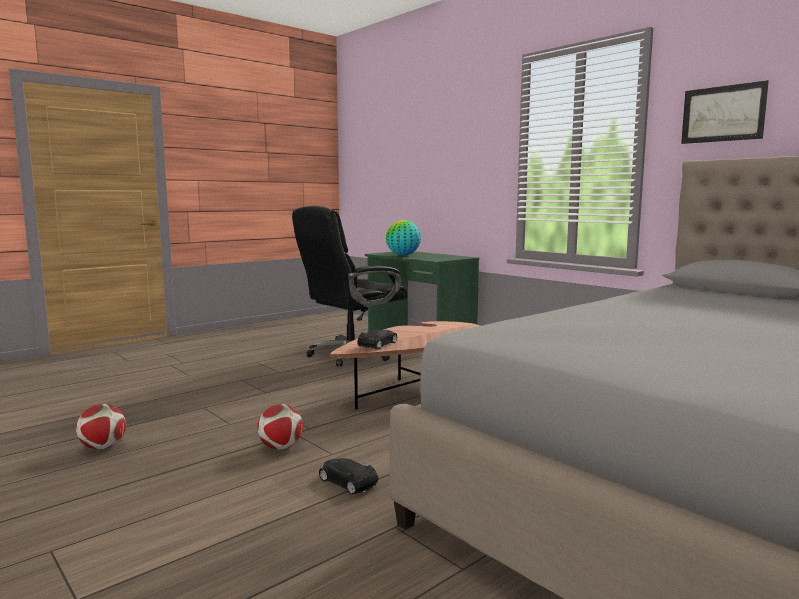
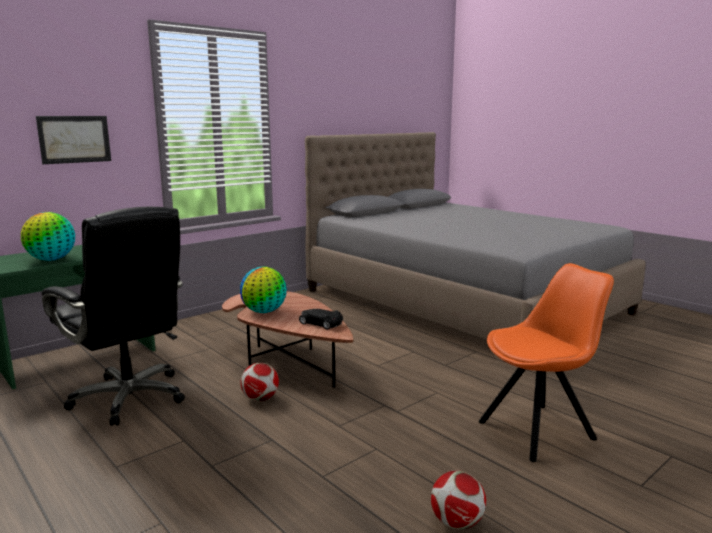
camera: 90 degrees left, 5 degrees up
football [257,404,303,450] -> football moved to [241,363,279,401]
black toy car [319,458,379,495] -> none
picture [681,80,769,144] -> picture moved to [36,116,111,164]
none -> globe [240,267,287,313]
none -> orange chair [479,263,614,462]

